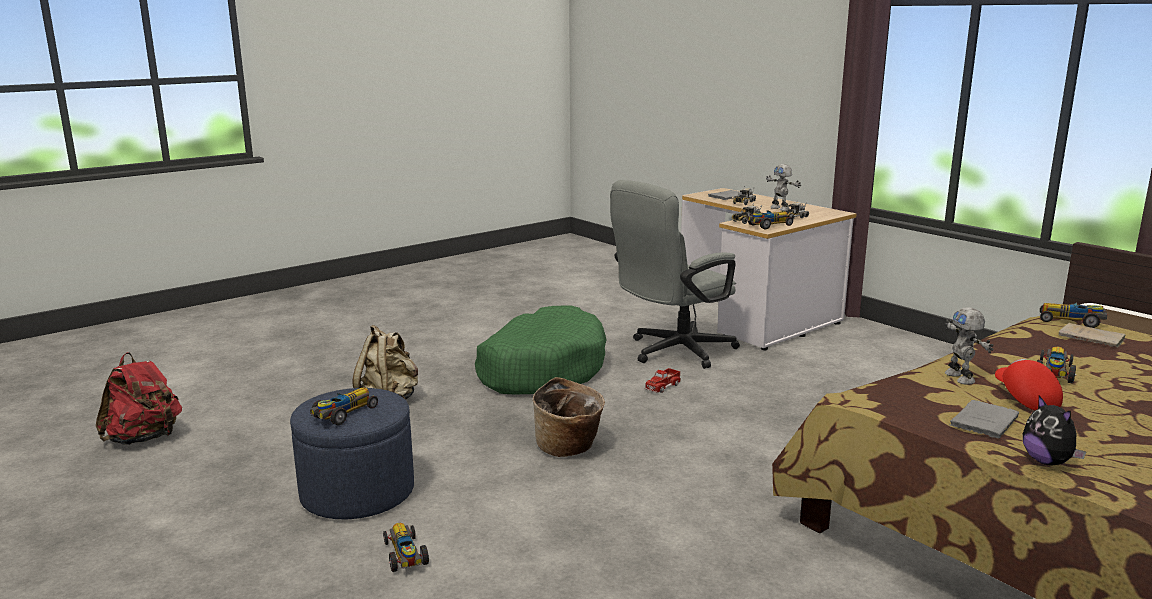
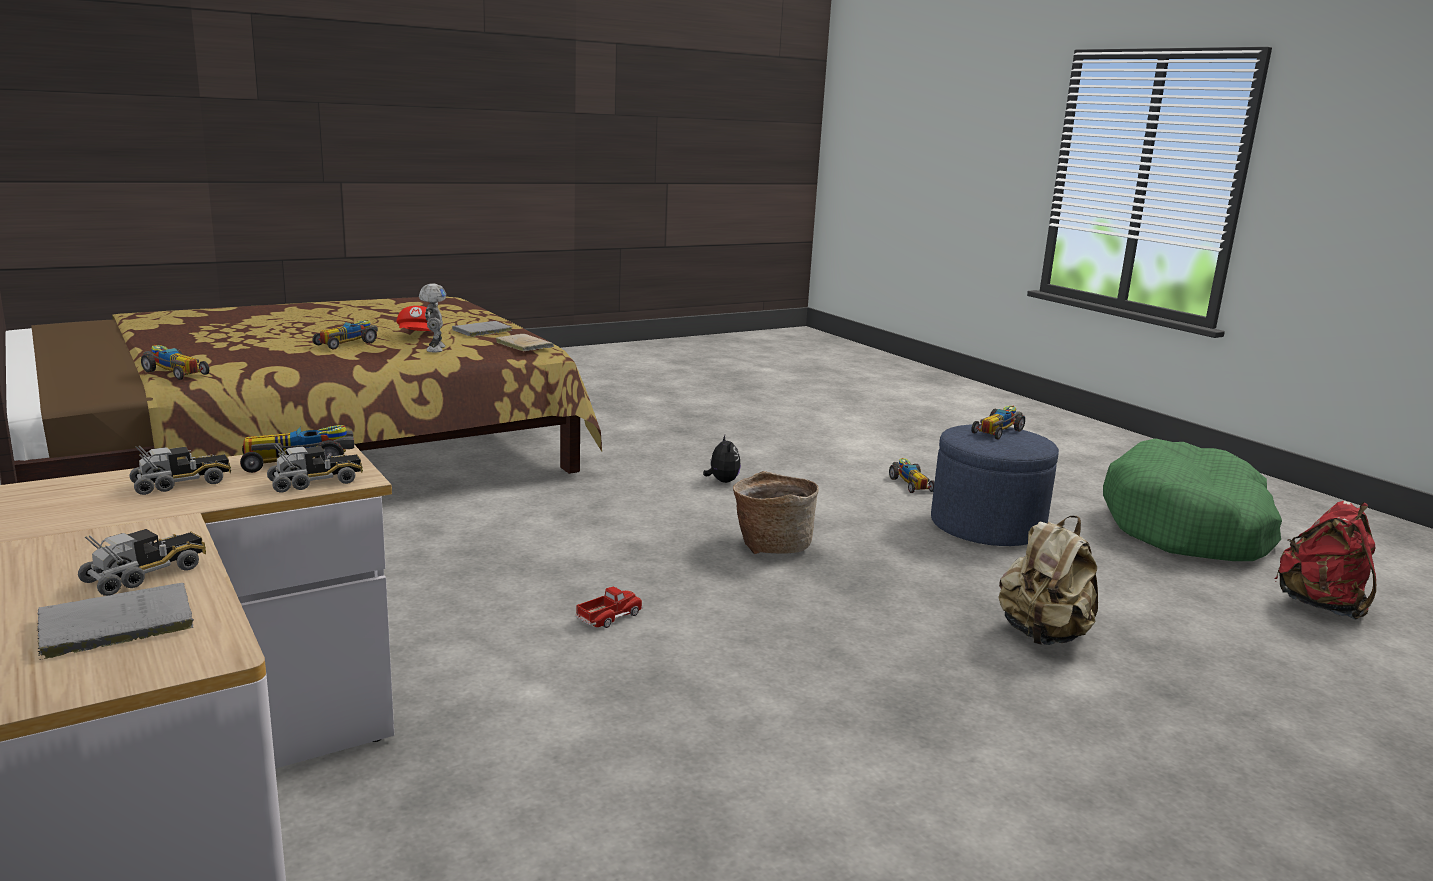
camera: 175 degrees left, 0 degrees up
green dog bed [475,305,607,395] -> green dog bed moved to [1103,438,1282,561]
grey office chair [610,180,740,369] -> none
toy robot [766,164,801,211] -> none
plush toy [1023,396,1086,466] -> plush toy moved to [703,435,741,483]
beige book [1059,323,1126,347] -> beige book moved to [496,334,554,351]

